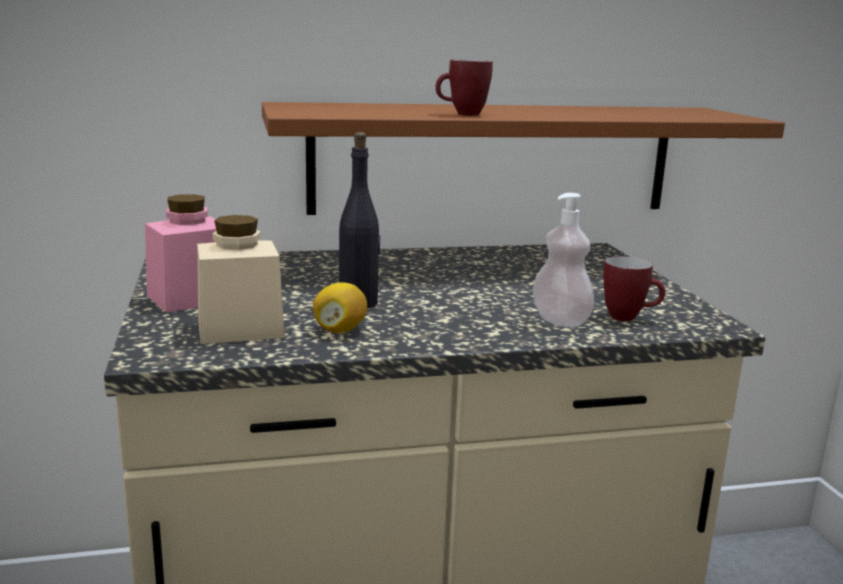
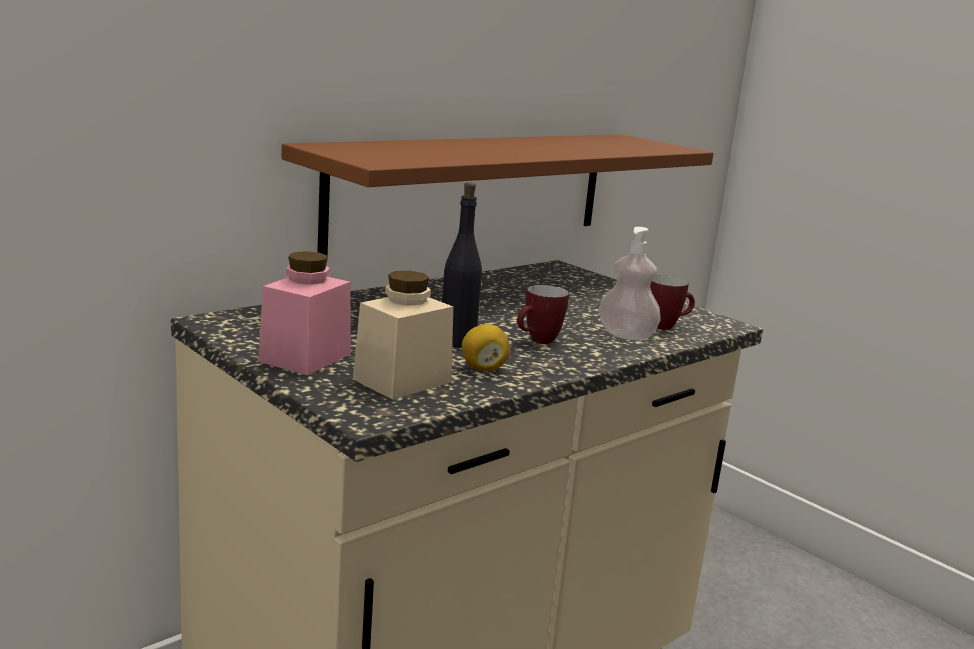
camera: 30 degrees left, 0 degrees up
mug [436,59,493,116] -> mug moved to [517,285,569,344]

